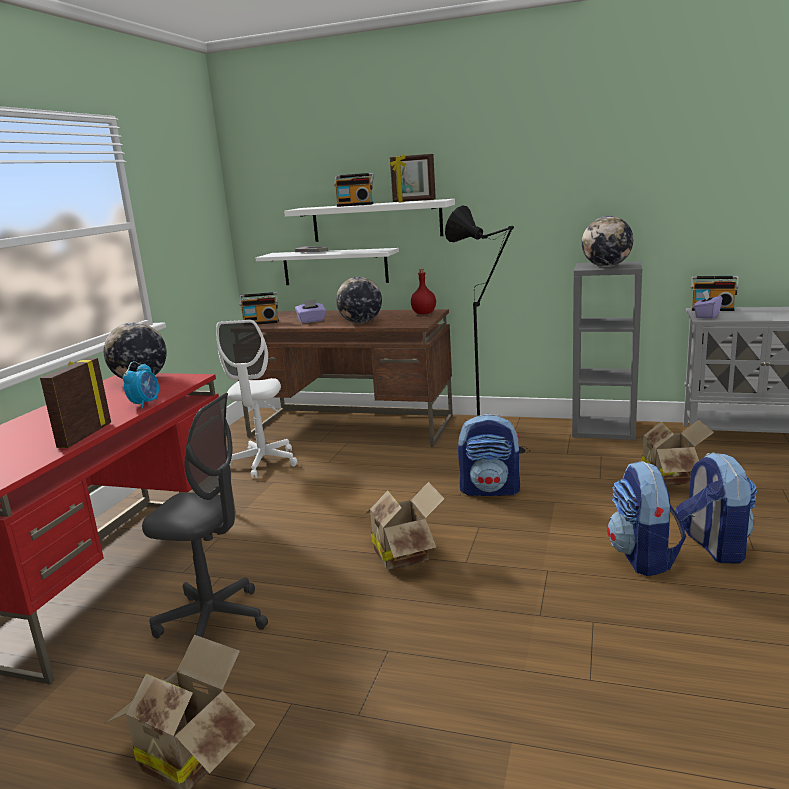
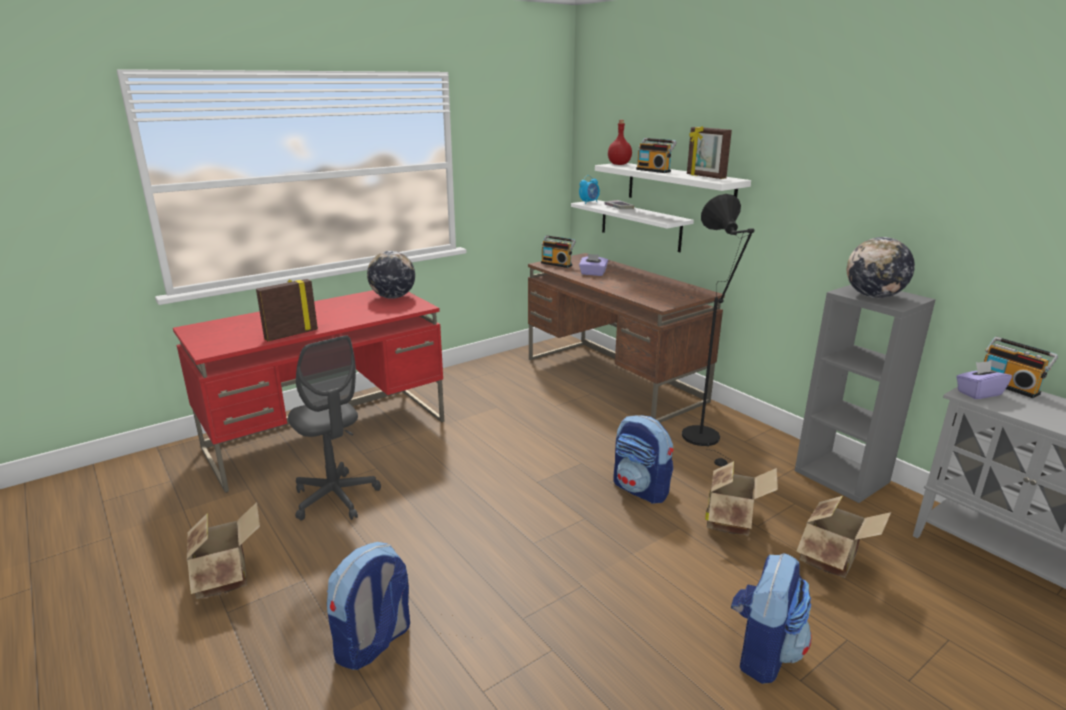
camera: 35 degrees right, 5 degrees up
alarm clock [123,361,159,409] -> alarm clock moved to [579,175,600,204]
white office chair [216,320,298,478] -> none
globe [336,277,382,323] -> none
cardboard box [365,482,445,570] -> cardboard box moved to [705,461,778,535]
red bottle [411,269,436,314] -> red bottle moved to [608,120,632,165]
backpack [607,461,686,576] -> backpack moved to [327,542,410,670]

